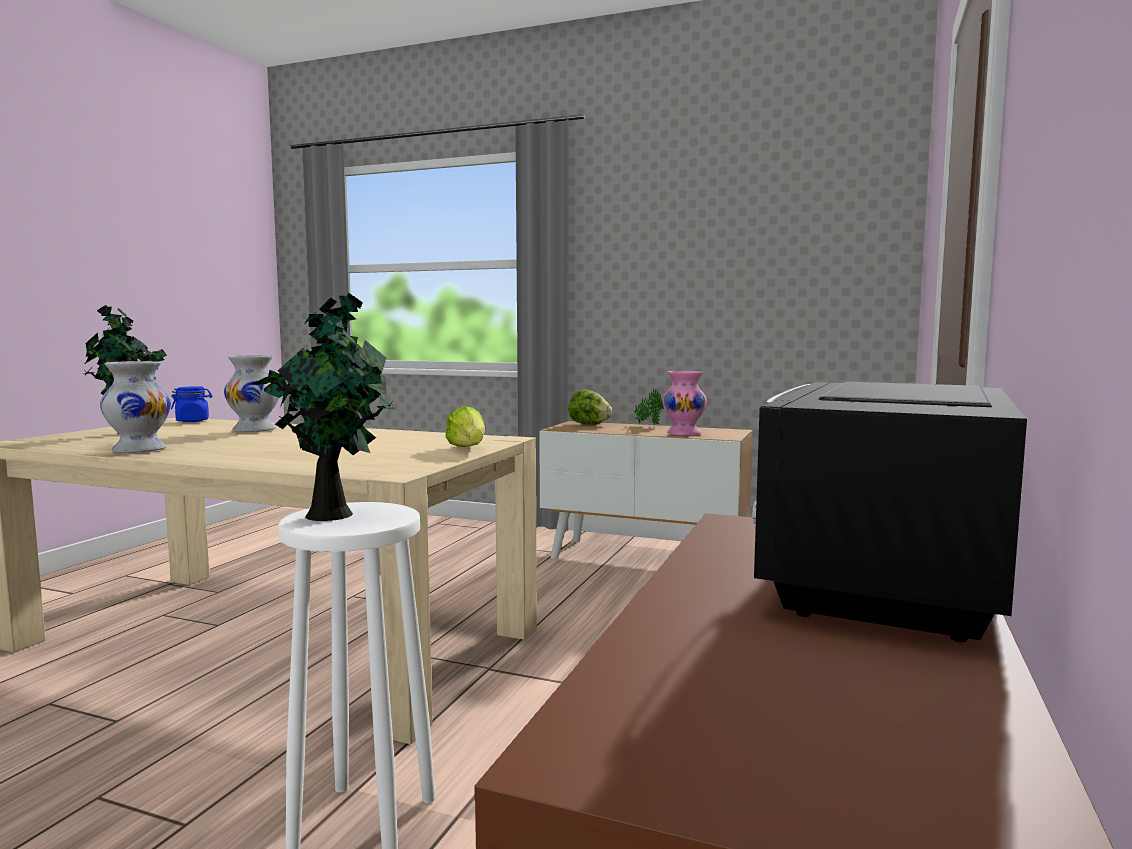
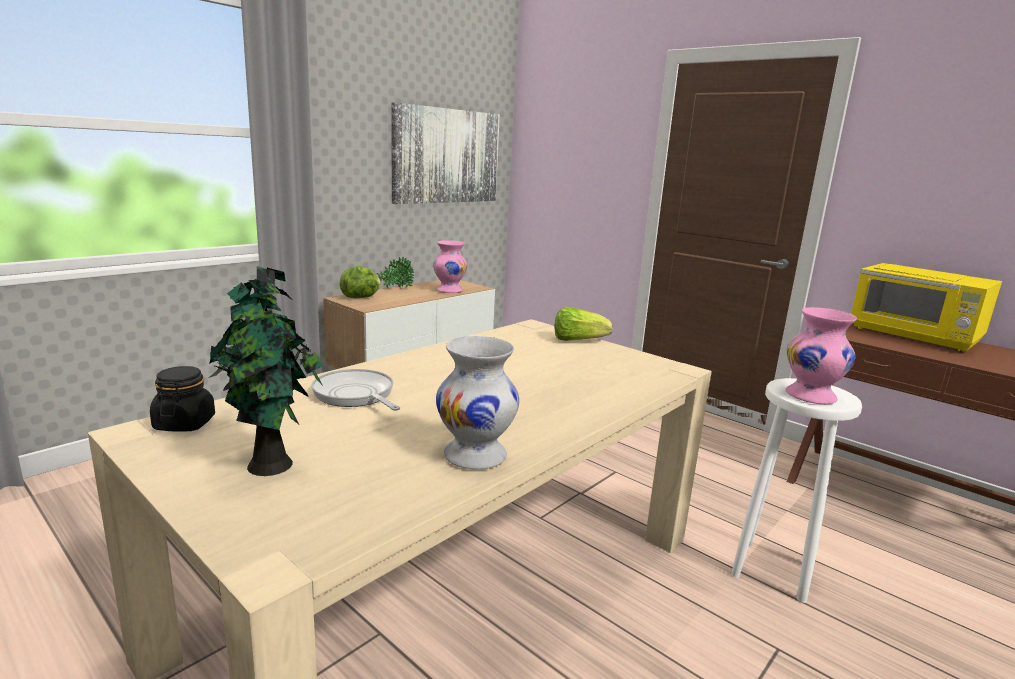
camera: 70 degrees left, 10 degrees up
blue jar [171,386,212,422] -> black jar [150,366,215,432]
white vase [224,355,279,432] -> frying pan [311,369,400,411]
potted plant [252,292,394,521] -> pink vase [786,307,857,404]
black microwave [752,382,1027,642] -> yellow microwave [851,263,1002,352]
none -> picture [391,102,500,204]

